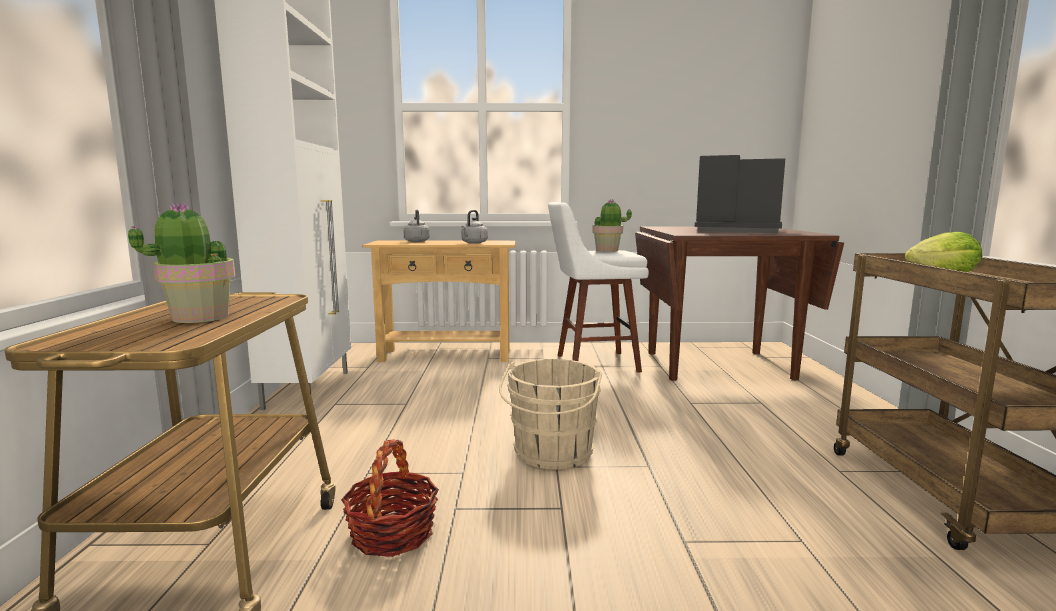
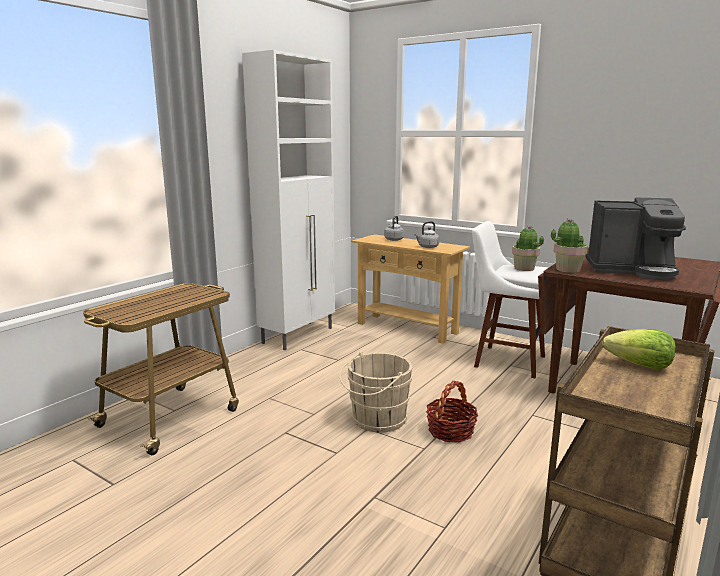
camera: 35 degrees right, 5 degrees up
potted plant [128,203,235,323] -> potted plant moved to [551,218,588,273]
basket [341,439,439,557] -> basket moved to [426,381,478,443]
coffee machine [695,155,785,233] -> coffee machine turned 135 degrees clockwise [585,197,686,280]

